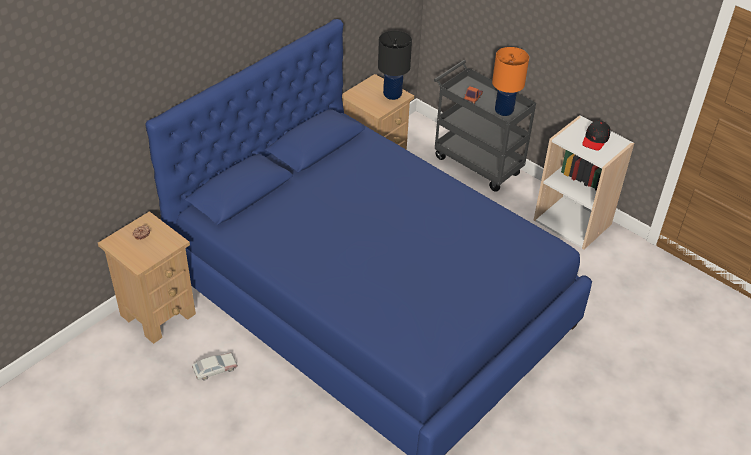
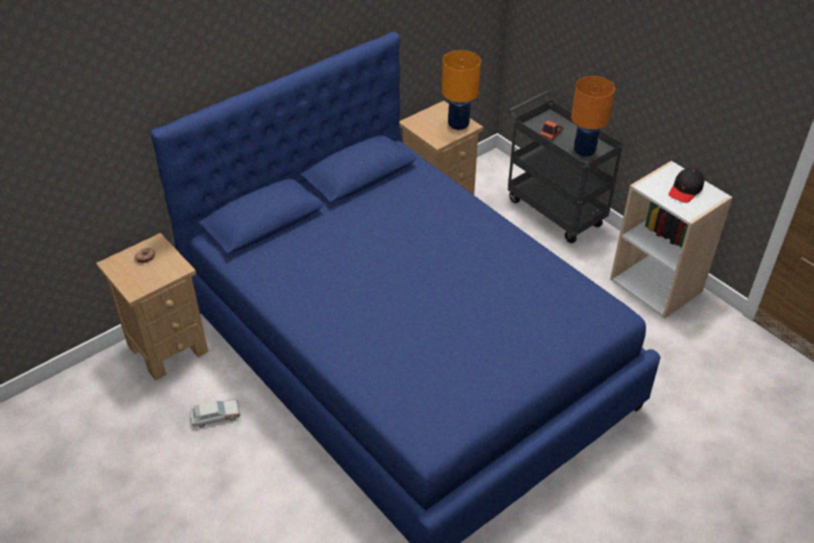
camera: 10 degrees right, 0 degrees up
black table lamp [378,30,412,100] -> orange table lamp [442,50,481,130]

